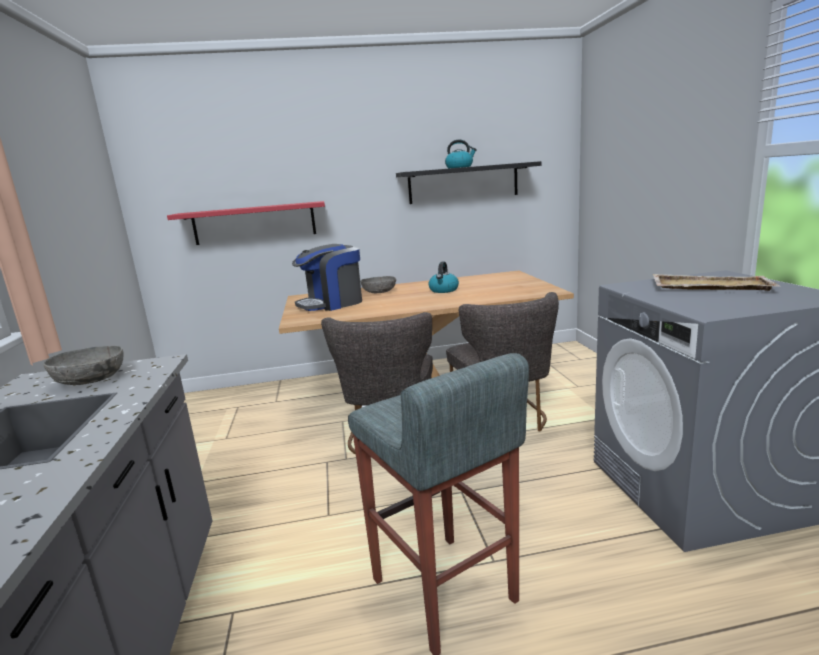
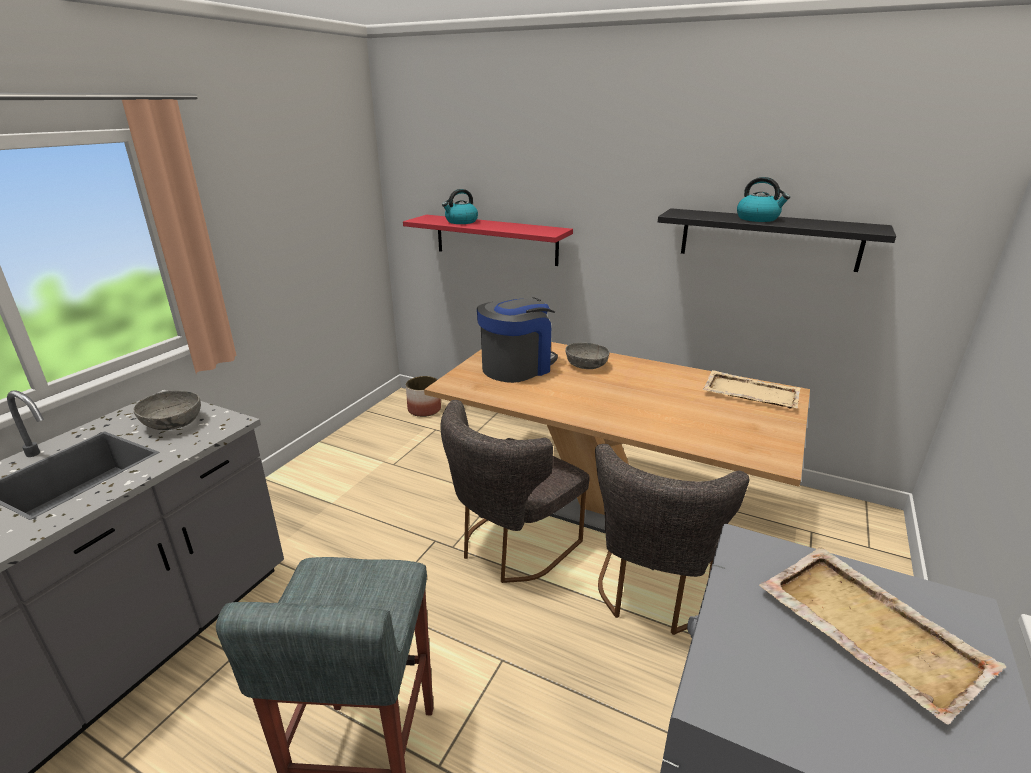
camera: 35 degrees right, 10 degrees up
coffee machine [292,244,362,311] -> coffee machine turned 135 degrees clockwise [477,297,558,383]
kettle [428,261,459,293] -> kettle moved to [442,189,478,224]
none -> planter [406,376,441,417]
none -> beige tray [703,370,801,409]

